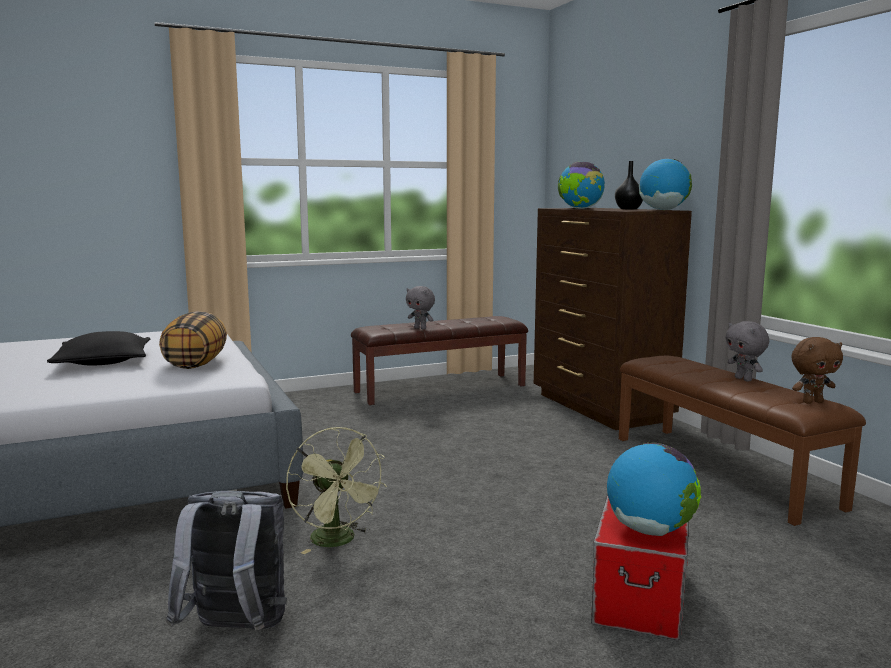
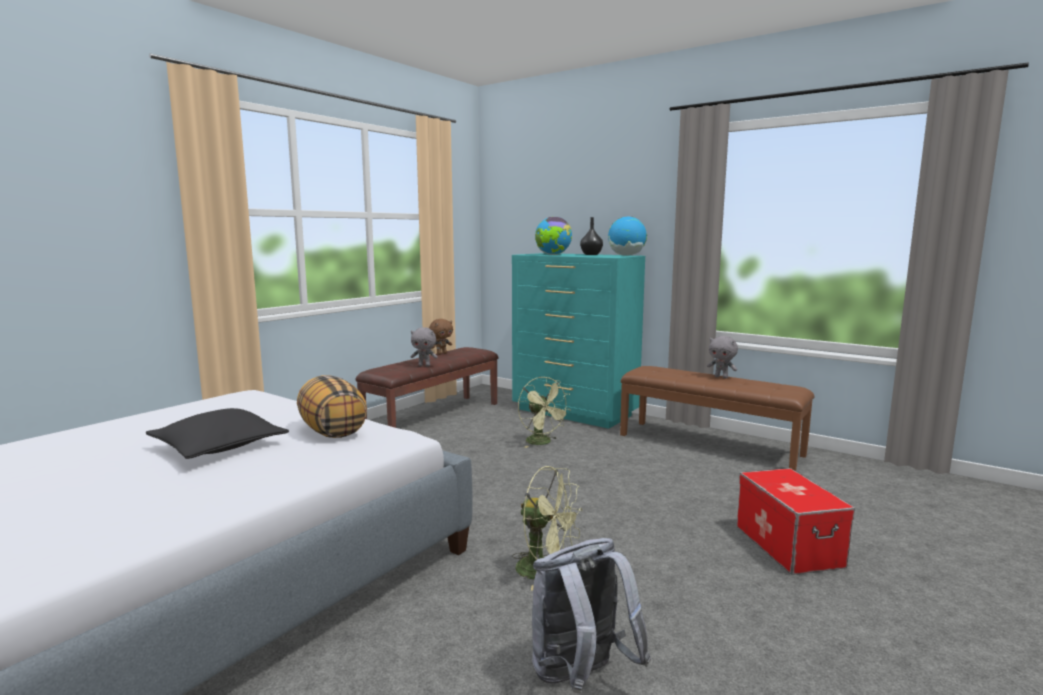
camera: 30 degrees left, 0 degrees up
brown dresser [534,208,692,430] -> turquoise dresser [512,253,645,429]
globe [607,442,701,536] -> none
brown plush toy [791,337,843,404] -> brown plush toy moved to [429,319,453,355]
none -> green fan [518,377,571,448]

